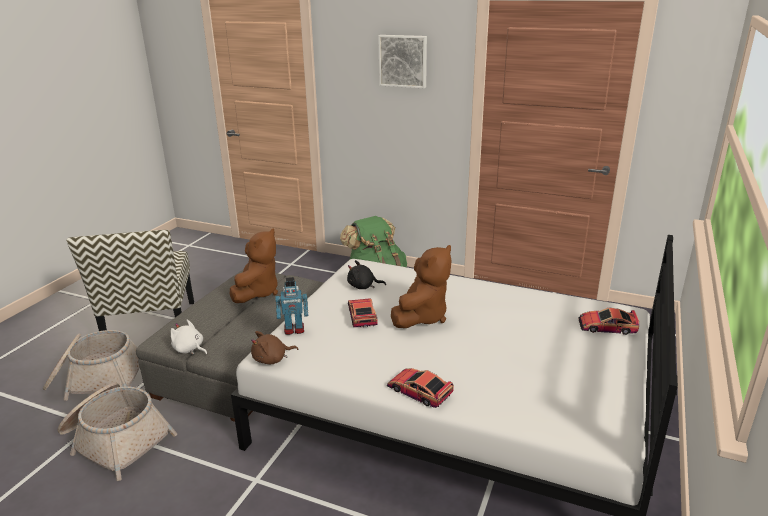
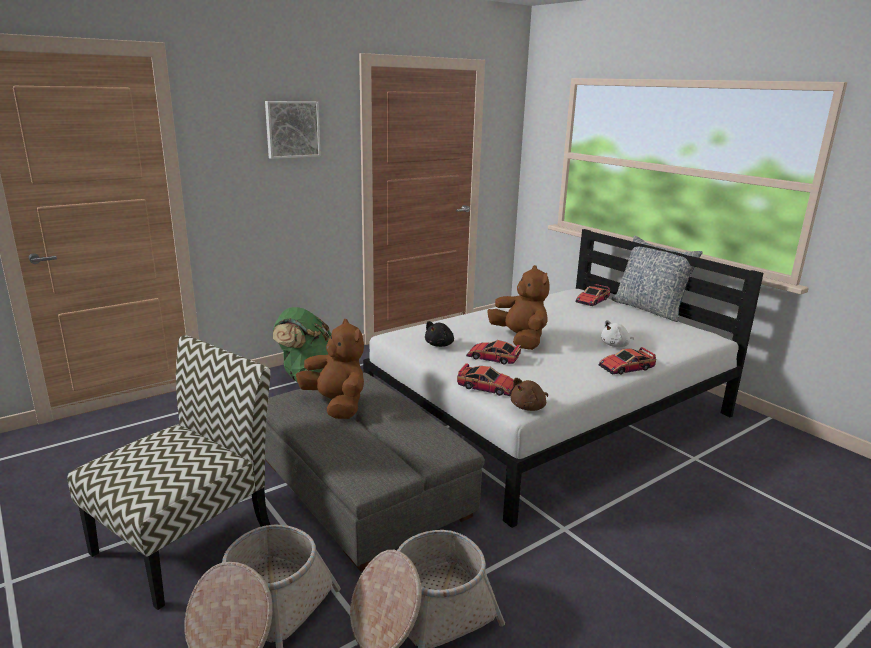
camera: 60 degrees left, 5 degrees down
chair [66,230,194,331] -> chair turned 75 degrees counterclockwise [67,335,270,610]
white plush toy [171,320,207,355] -> white plush toy moved to [601,320,634,347]
brown plush toy [251,331,298,364] -> brown plush toy turned 45 degrees clockwise [510,378,548,411]
toy robot [275,277,308,335] -> toy car [457,363,514,396]
none -> pillow [611,235,703,322]

